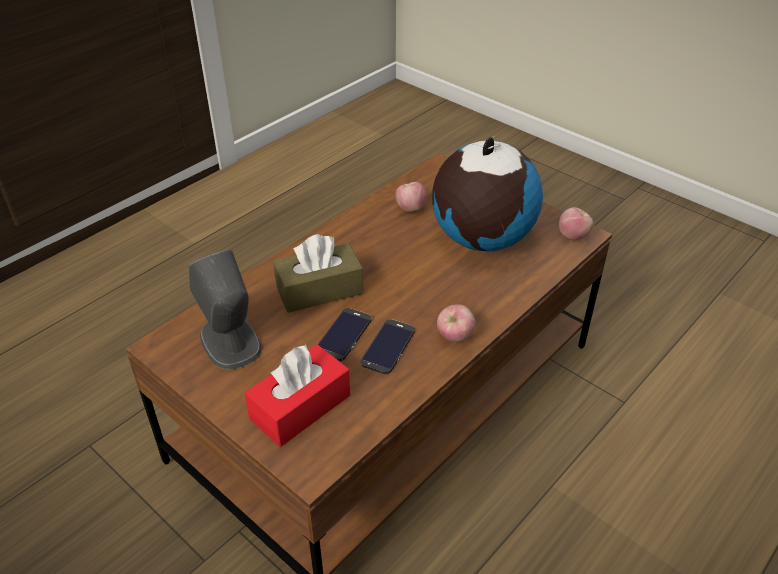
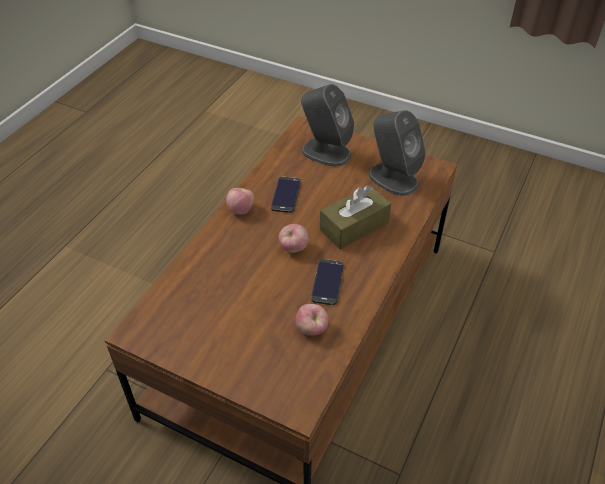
camera: 165 degrees right, 5 degrees up
red tissue box [244,344,350,447] -> grey speaker [301,84,354,167]
phone [318,308,372,361] -> phone moved to [311,259,344,305]
globe [432,136,543,251] -> none
apple [559,207,594,240] -> apple moved to [279,224,309,253]

